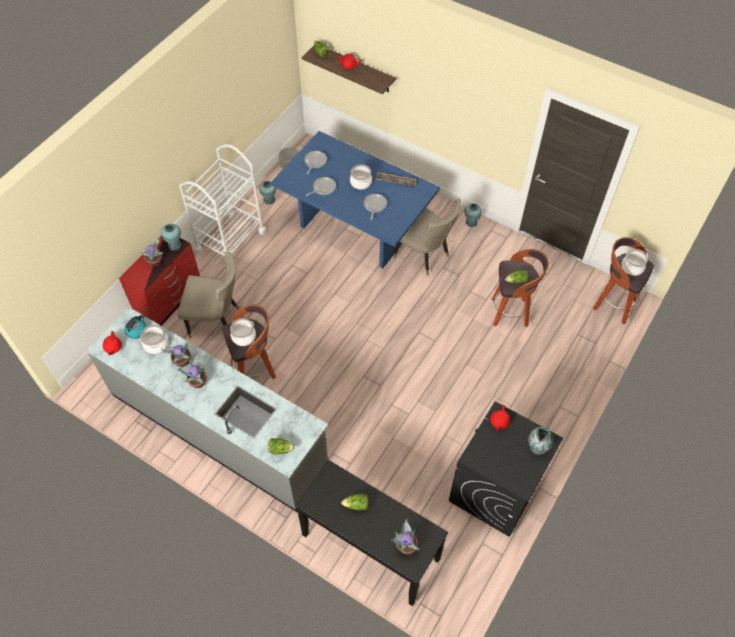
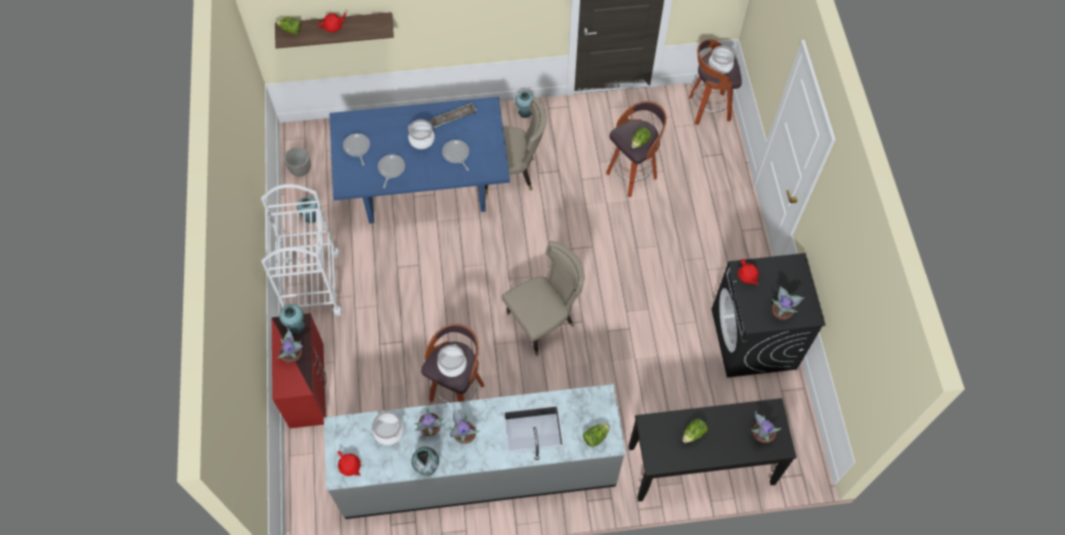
camera: 40 degrees left, 5 degrees up
kettle [124,314,147,339] -> none
beige chair [177,251,239,338] -> beige chair moved to [502,241,585,356]
vase [528,427,553,455] -> vase moved to [411,446,439,476]
none -> potted plant [772,285,805,320]

